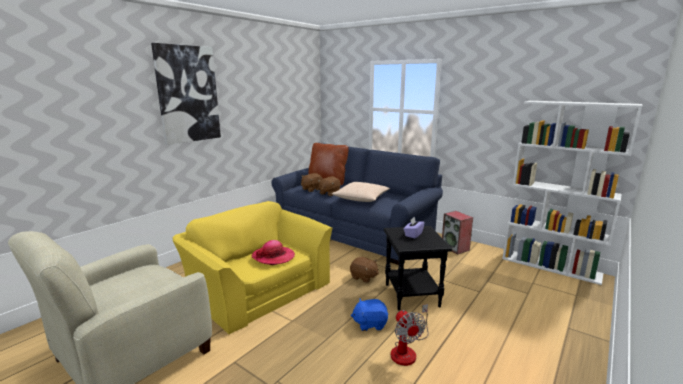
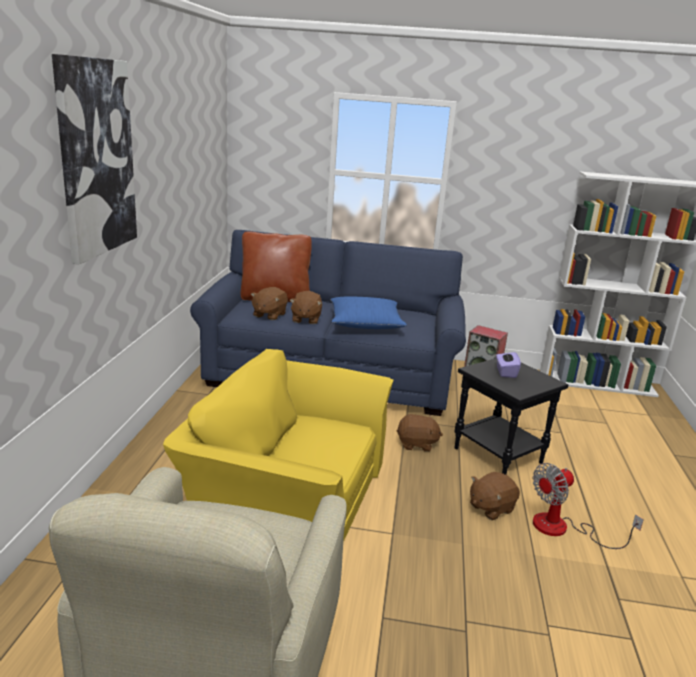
camera: 30 degrees left, 5 degrees up
hat [251,240,295,265] -> none
beige pillow [332,182,390,202] -> blue pillow [330,296,407,329]
blue plush toy [351,298,388,331] -> brown plush toy [470,472,520,520]
fan [391,304,429,366] -> fan turned 105 degrees clockwise [533,463,644,549]

